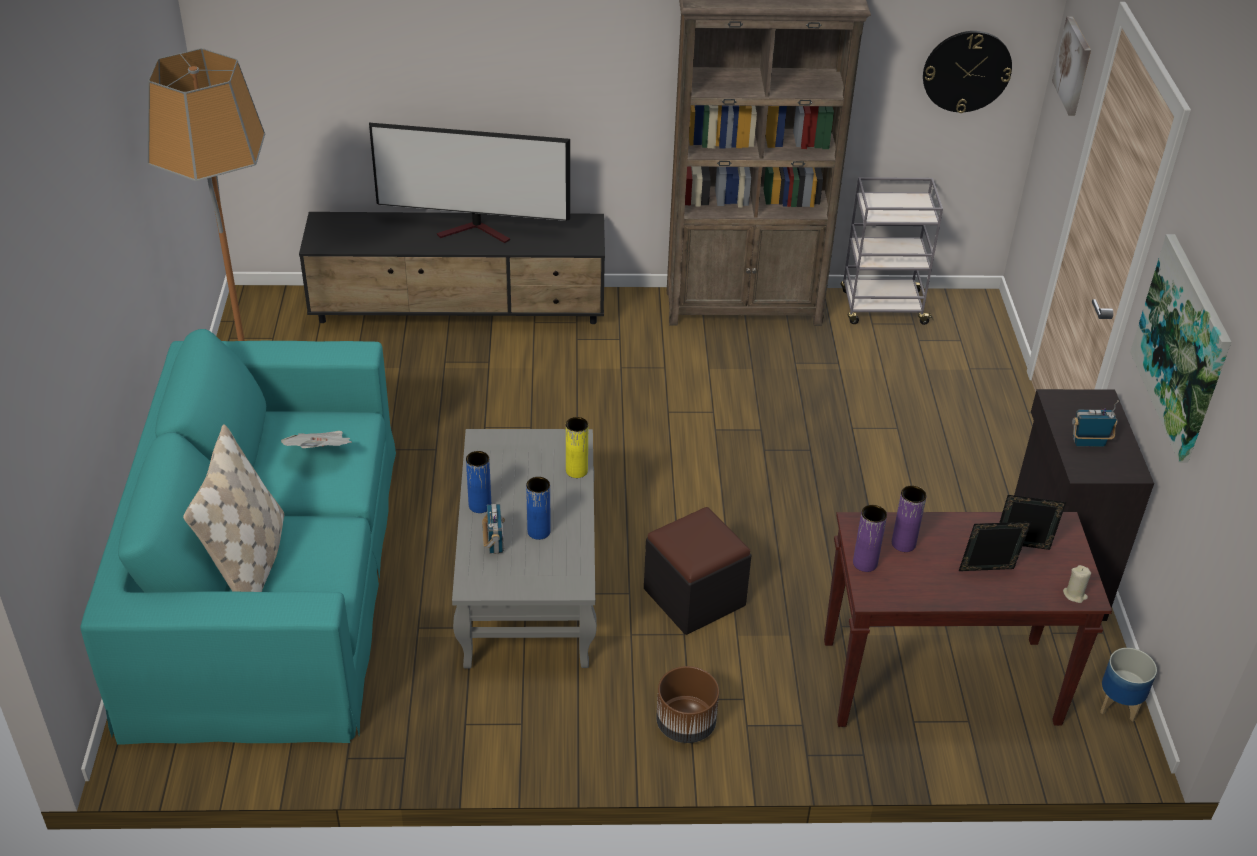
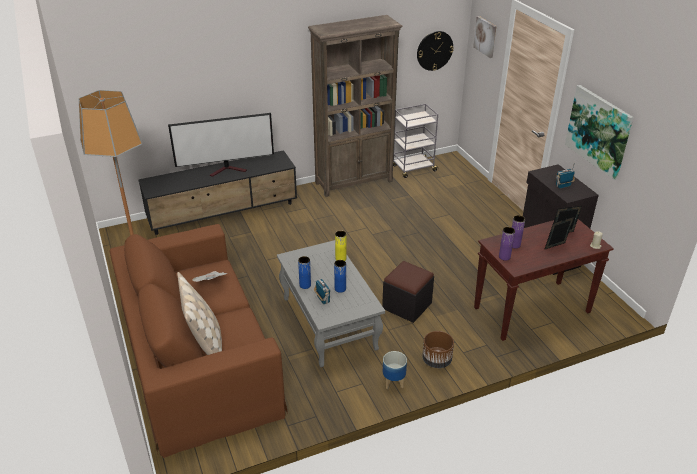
camera: 20 degrees left, 5 degrees down
turquoise sofa [80,329,396,745] -> brown sofa [110,224,288,458]
planter [1100,648,1157,722] -> planter moved to [383,351,407,389]

